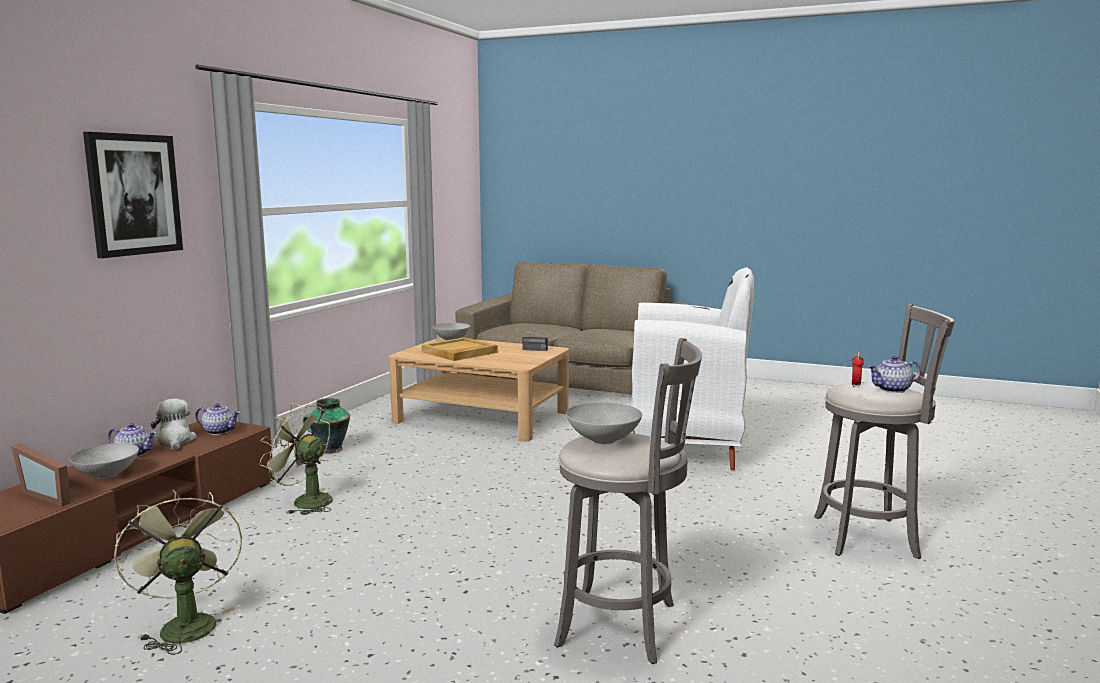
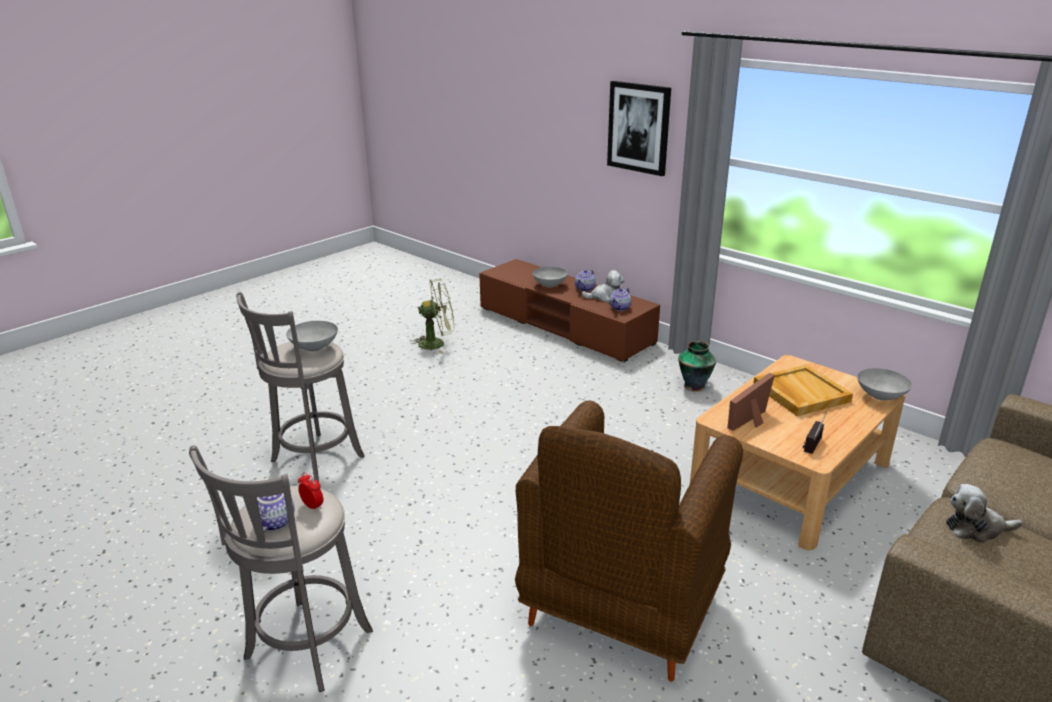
camera: 110 degrees right, 15 degrees up
picture frame [11,443,71,506] -> picture frame moved to [727,373,775,431]
green fan [259,403,333,515] -> none
white armchair [630,267,754,470] -> brown armchair [515,400,743,682]
none -> plush toy [946,484,1023,543]

